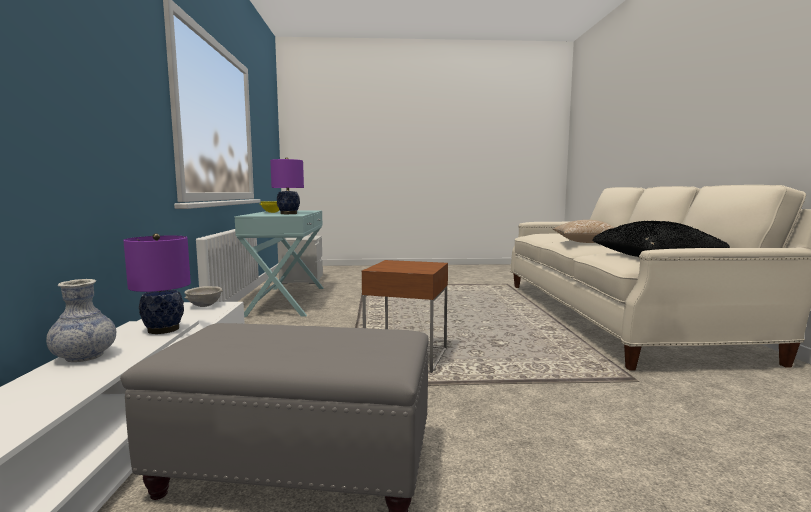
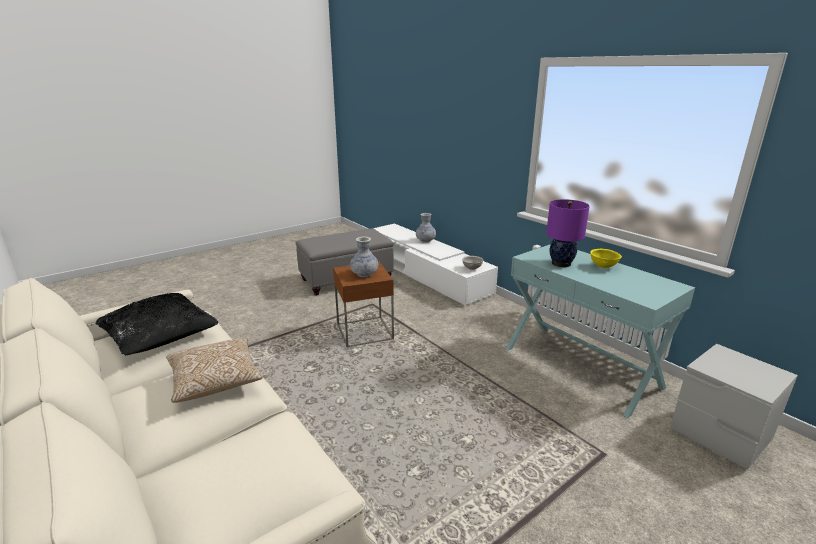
camera: 145 degrees right, 15 degrees up
purple table lamp [123,233,191,334] -> none
none -> vase [350,236,378,277]

